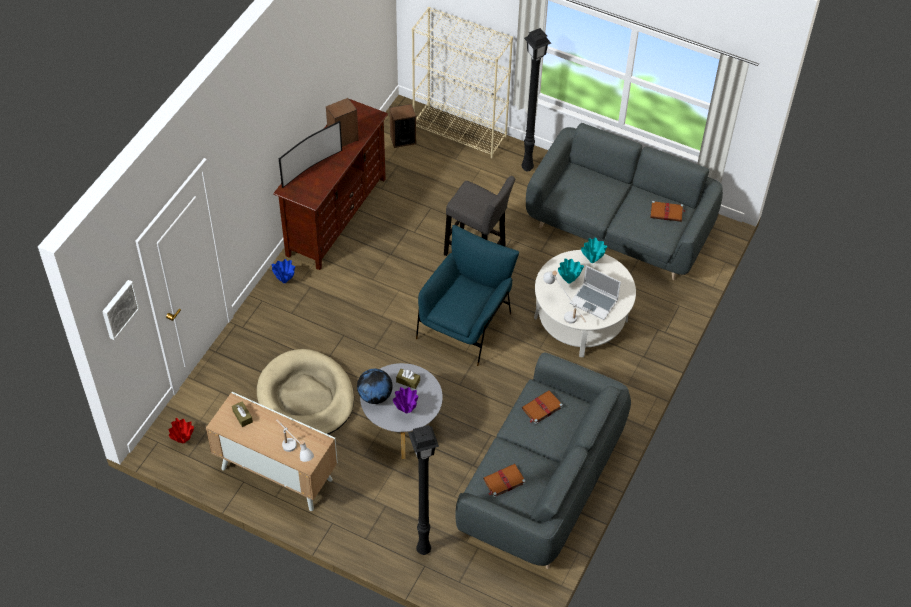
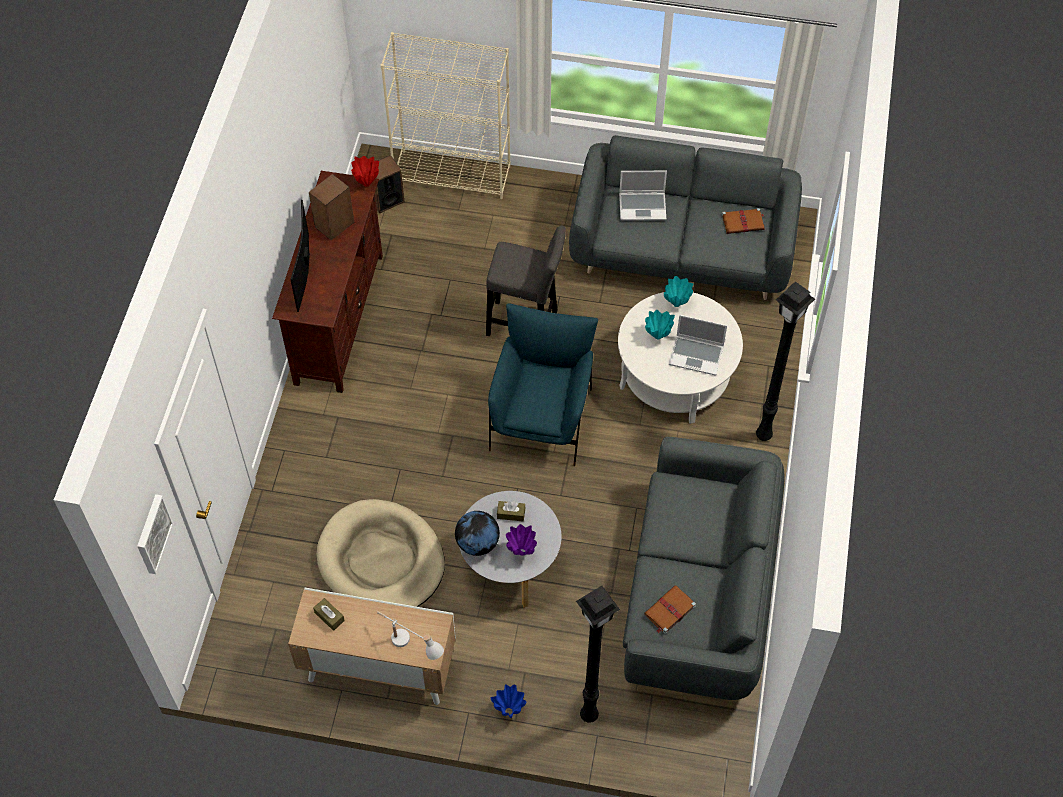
camera: 15 degrees left, 5 degrees up
red vase [168,418,194,443] -> red vase moved to [351,156,379,187]
blue vase [271,259,295,283] -> blue vase moved to [491,684,526,718]
television [279,121,342,188] -> television turned 150 degrees clockwise [290,200,310,312]
black floor lamp [521,28,551,171] -> black floor lamp moved to [756,282,815,441]
brown book [522,390,563,424] -> none
white table lamp [543,271,586,324] -> none
none -> laptop [619,171,667,221]

